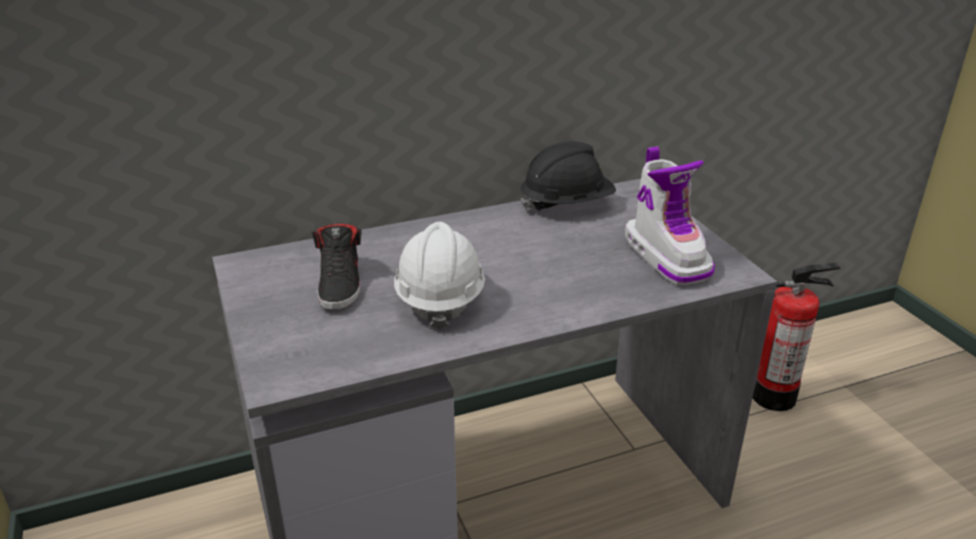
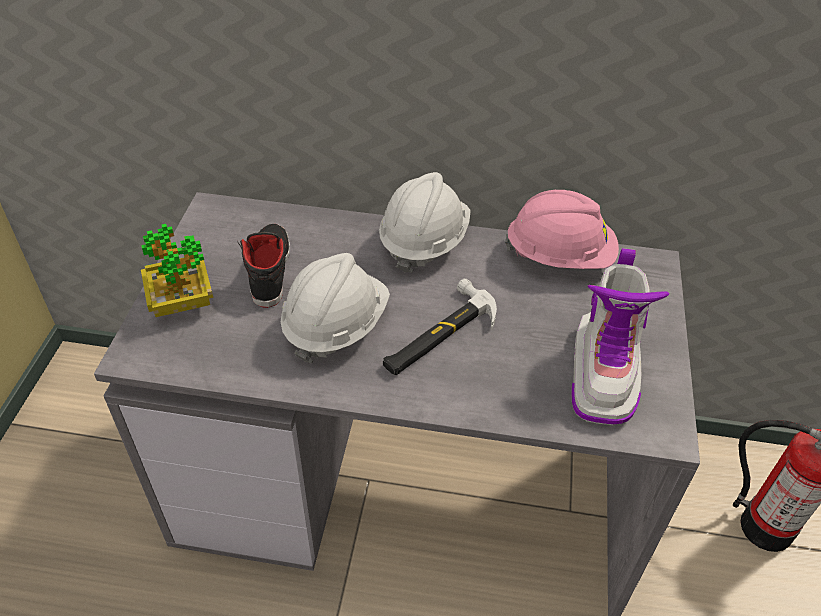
camera: 30 degrees right, 15 degrees up
black shoe [312,223,362,310] -> black shoe turned 150 degrees clockwise [237,224,290,308]
black hard hat [520,141,616,212] -> pink hard hat [505,190,619,269]
none -> potted plant [141,224,213,317]
none -> white hard hat [379,172,471,273]
none -> hammer [383,279,497,375]

